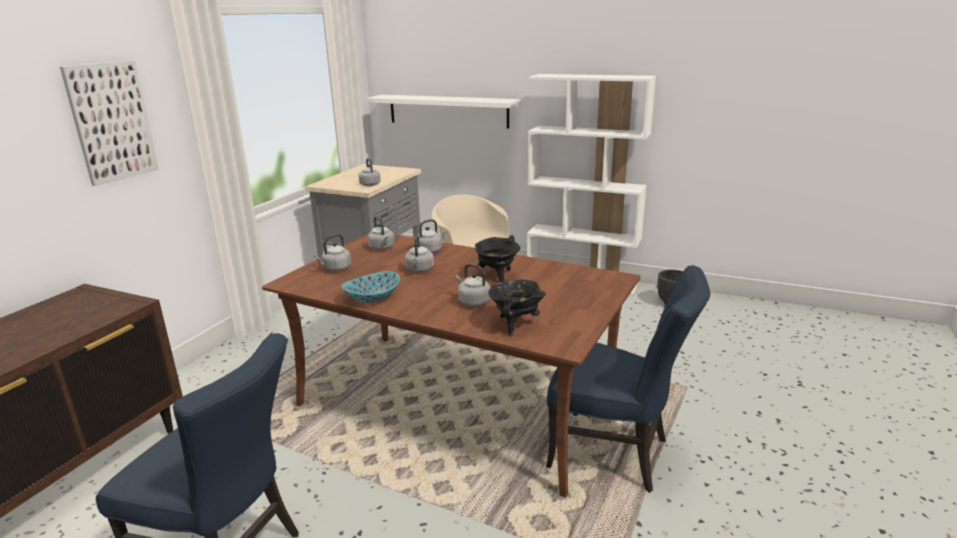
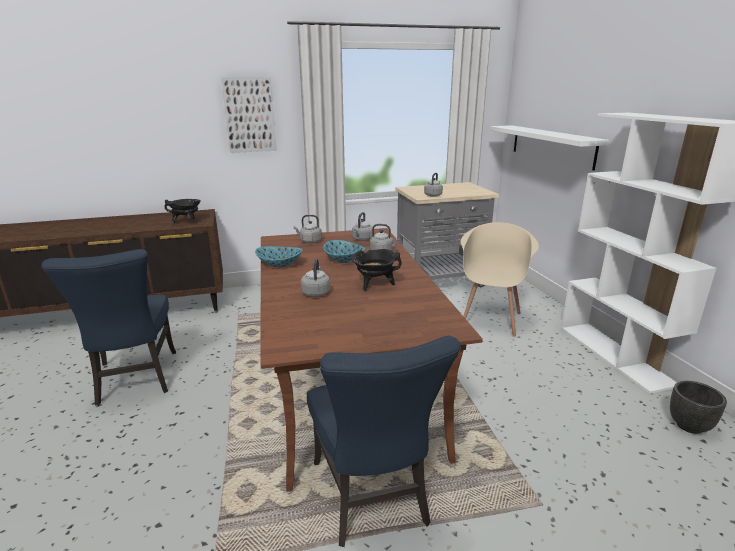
camera: 50 degrees right, 0 degrees up
grey kettle [405,235,434,273] -> bowl [323,240,365,263]
black cooking pot [489,280,546,336] -> black cooking pot moved to [165,199,201,224]

